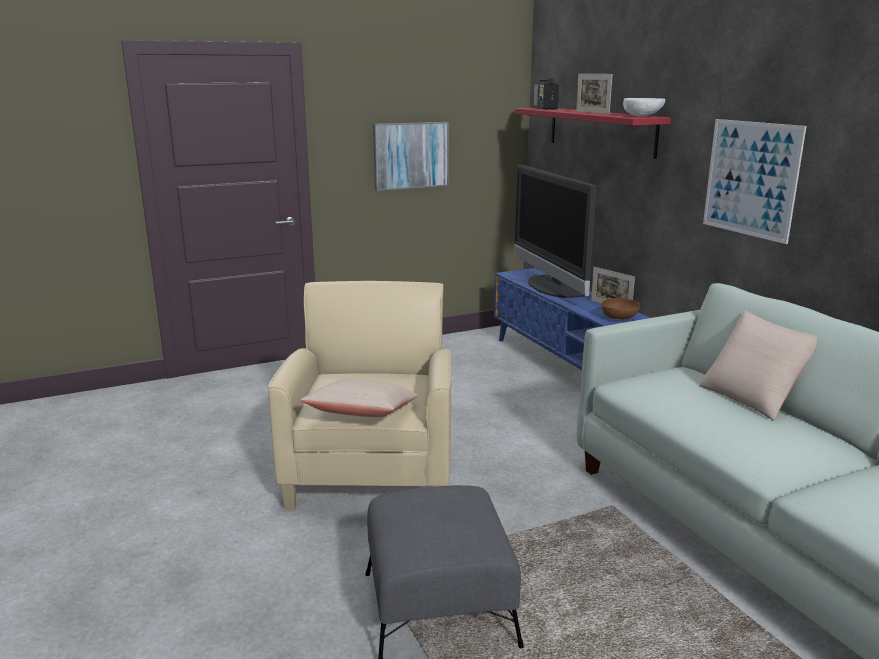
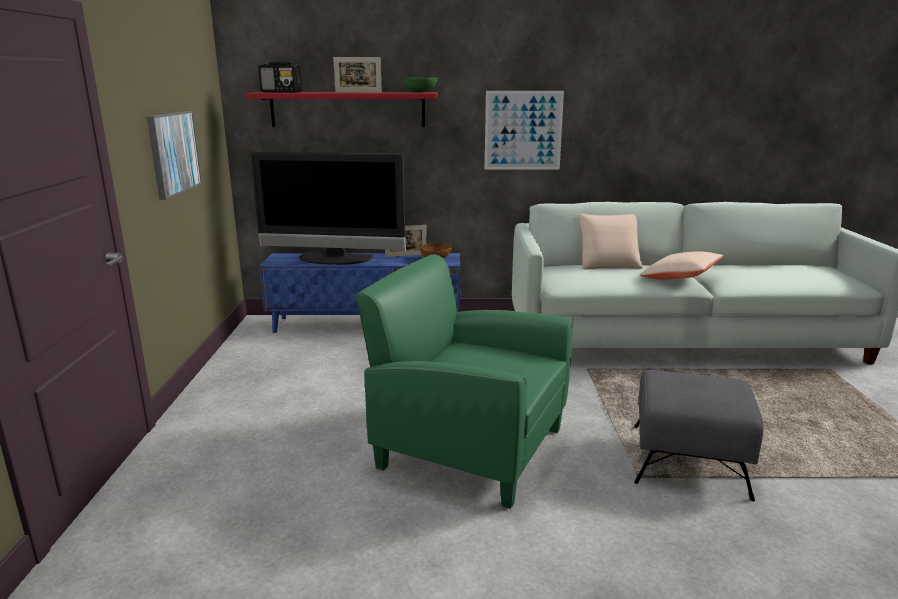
camera: 65 degrees left, 0 degrees up
beige armchair [268,281,451,510] -> green armchair [356,254,573,509]
beige pillow [300,380,418,417] -> beige pillow moved to [639,251,723,280]
white bowl [623,98,665,117] -> green bowl [404,77,438,92]

